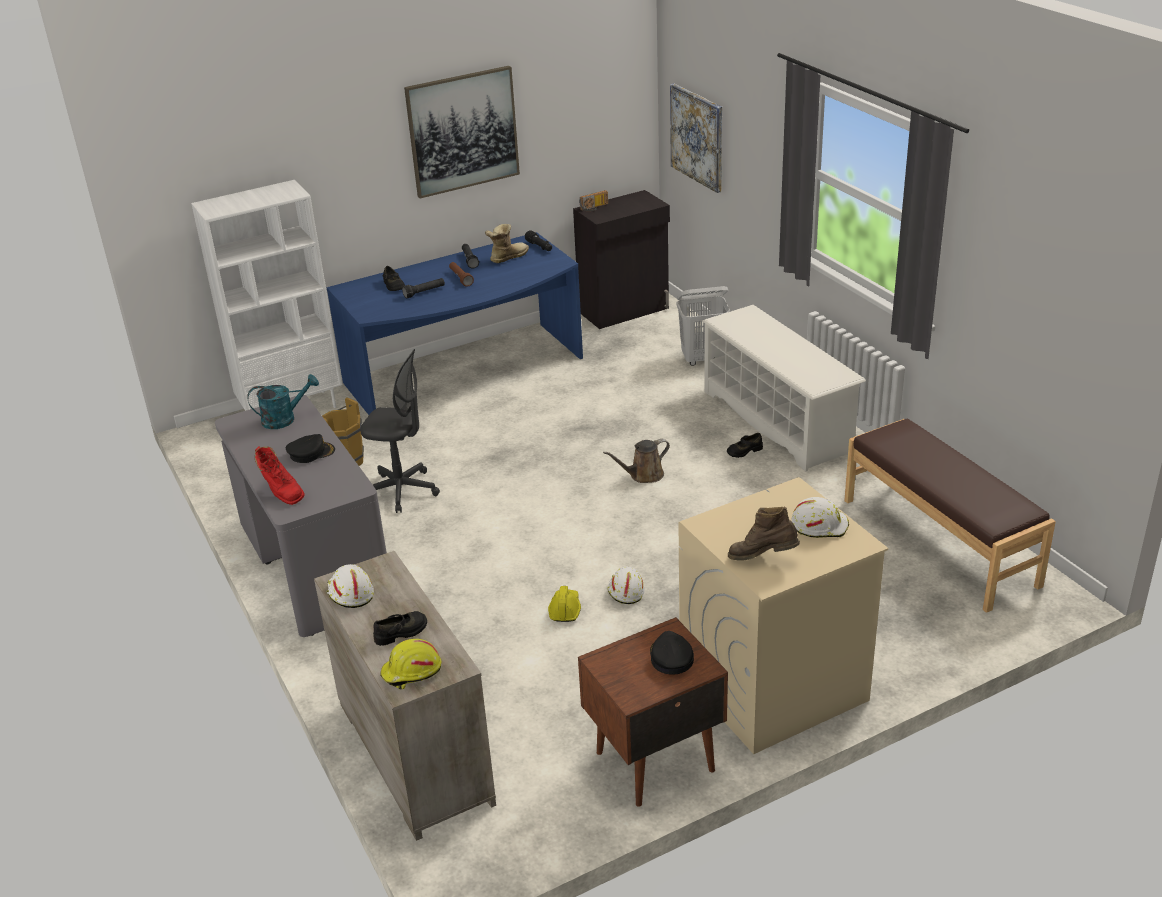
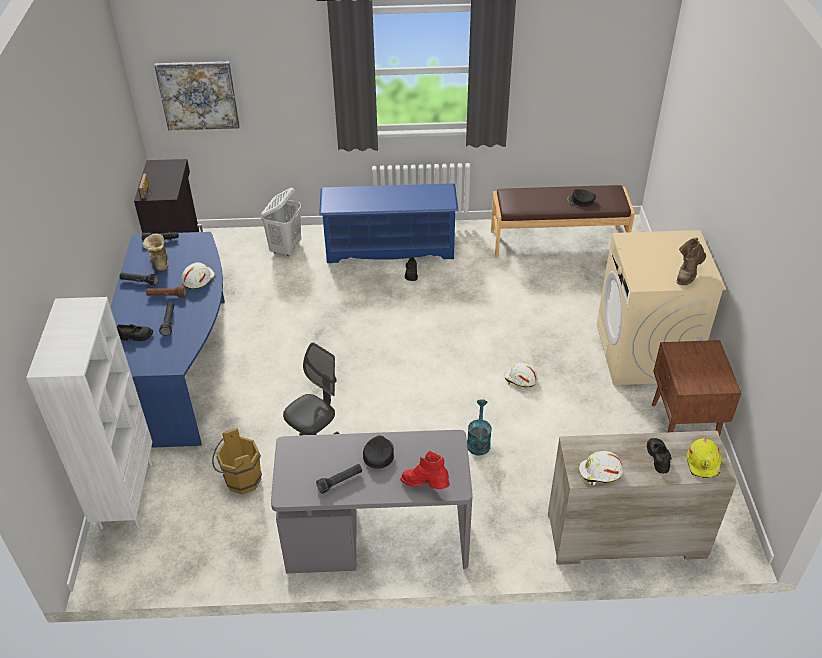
camera: 65 degrees left, 10 degrees up
turquoise watering can [247,374,319,429] -> turquoise watering can moved to [467,399,492,456]
red boot [255,446,305,505] -> red boot turned 135 degrees counterclockwise [401,451,450,489]
picture [404,66,520,198] -> none
yellow hard hat [548,586,581,622] -> none
brown watering can [603,439,670,483] -> none
black cap [650,631,694,675] -> black cap moved to [566,189,596,207]
white shoe rack [702,305,866,471] -> blue shoe rack [319,183,459,263]
white hard hat [792,497,849,538] -> white hard hat moved to [181,262,215,289]
none -> black flashlight [316,464,362,494]

